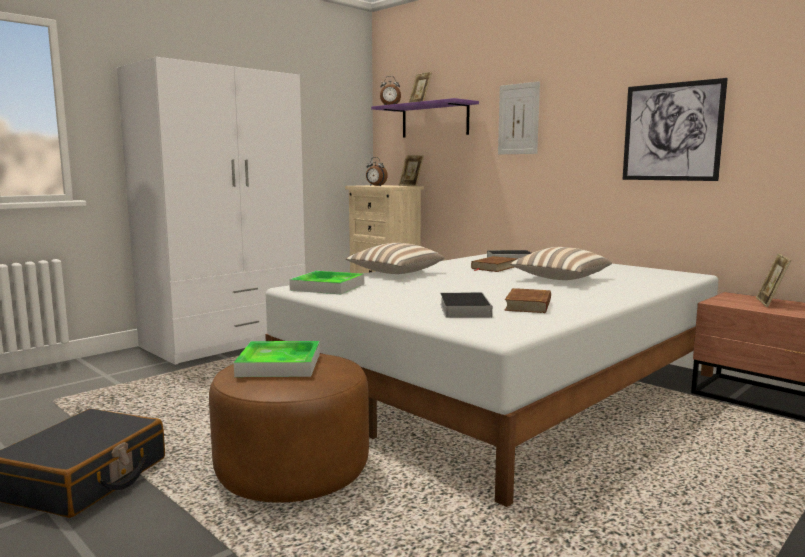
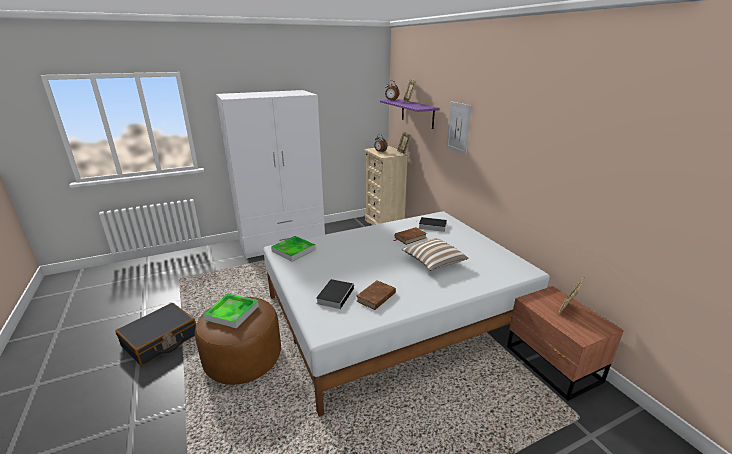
camera: 20 degrees right, 15 degrees up
pillow [346,243,444,274] -> none
picture [623,78,728,181] -> none

